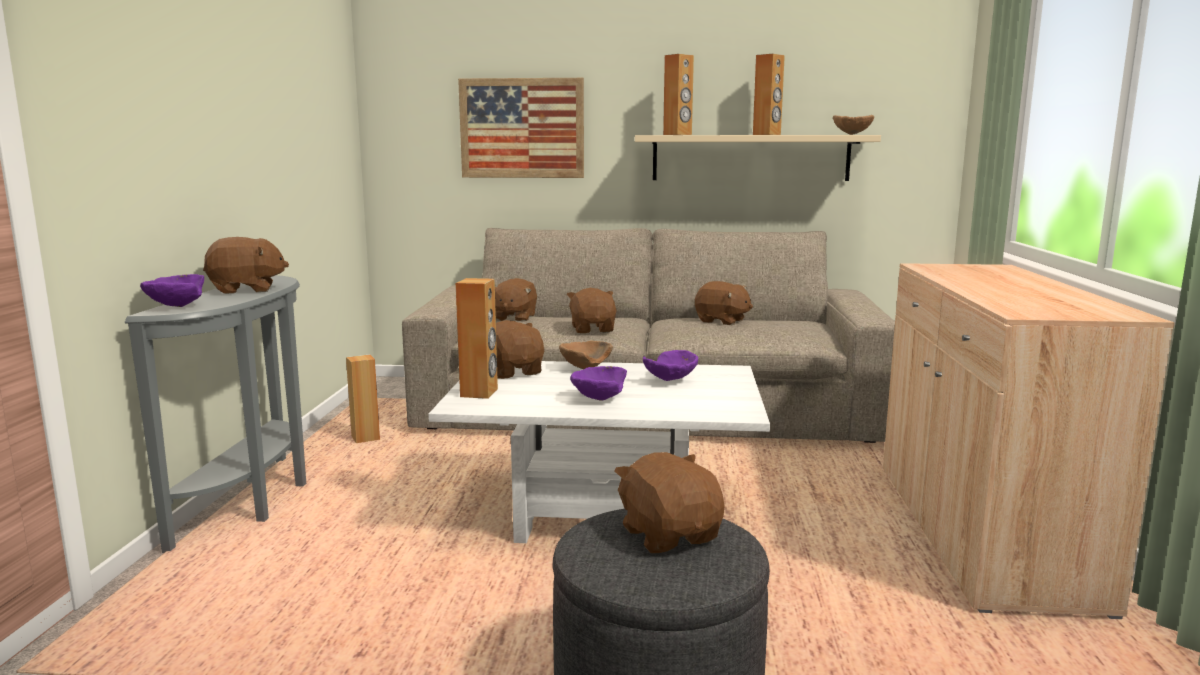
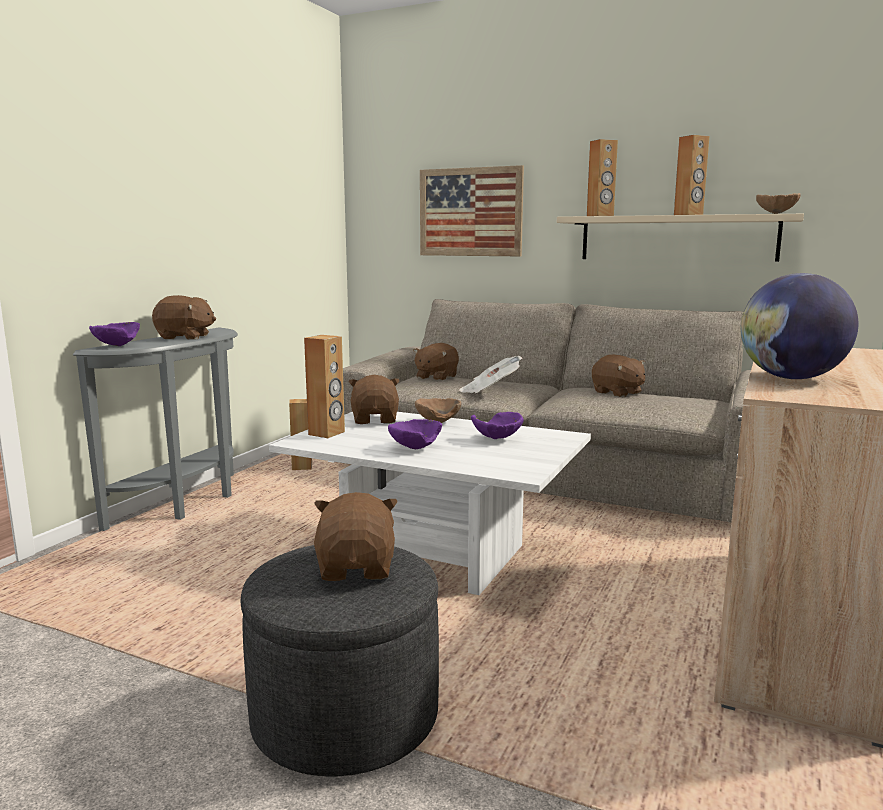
camera: 20 degrees right, 0 degrees up
brown plush toy [567,288,616,333] -> newspaper [459,356,522,393]
none -> globe [740,273,858,379]

